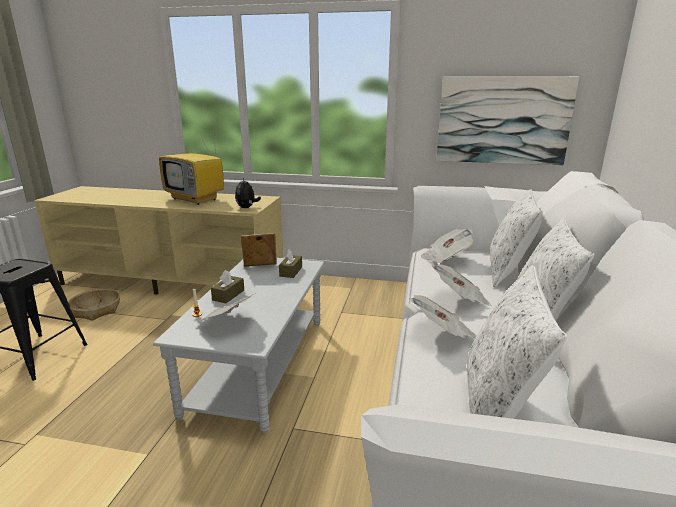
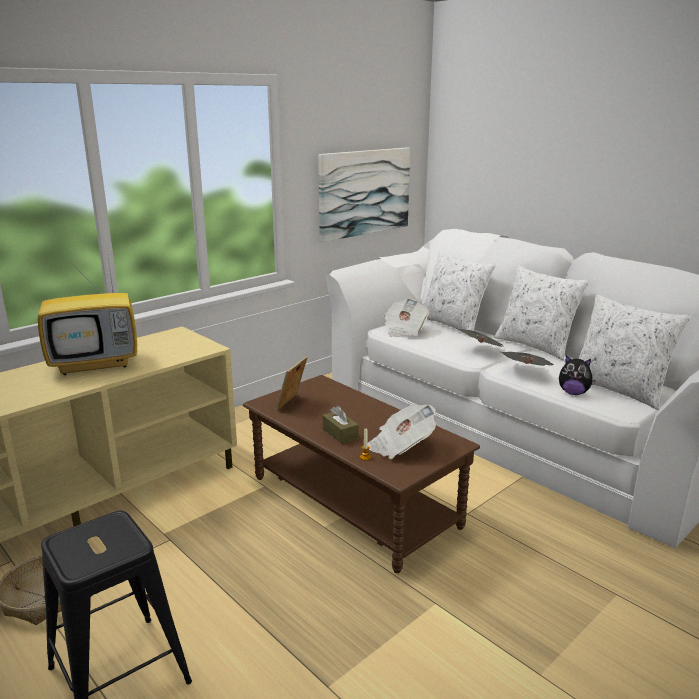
camera: 55 degrees left, 0 degrees up
grey coffee table [153,258,325,433] -> brown coffee table [243,375,480,573]
plush toy [235,178,261,208] -> plush toy moved to [559,355,596,395]
brown tissue box [279,249,302,278] -> none

